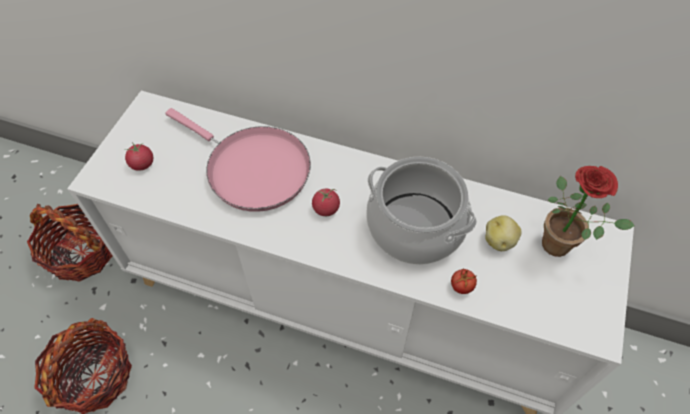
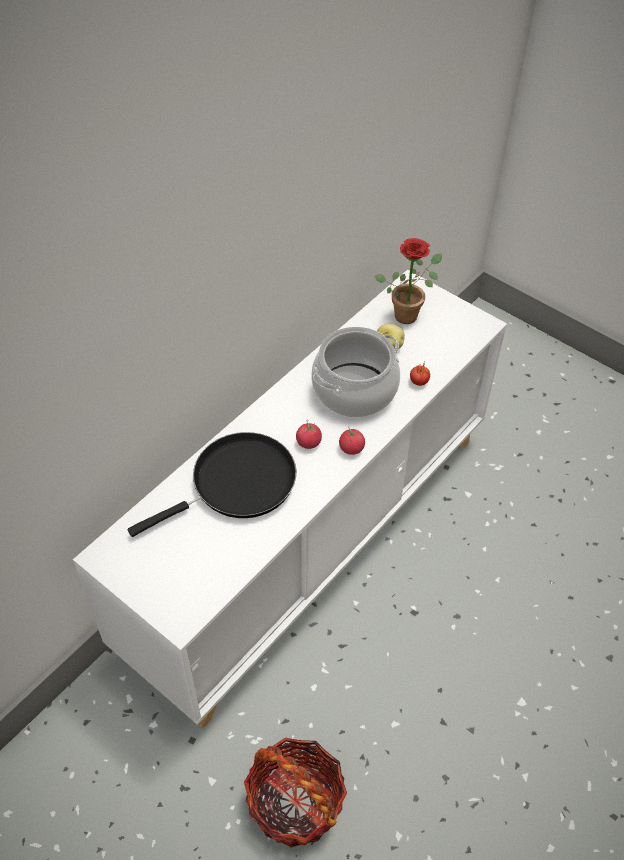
camera: 70 degrees left, 5 degrees down
basket [27,204,113,282] -> none
tomato [124,142,153,171] -> tomato moved to [339,426,365,455]
pink frying pan [166,108,311,212] -> black frying pan [128,432,296,537]

